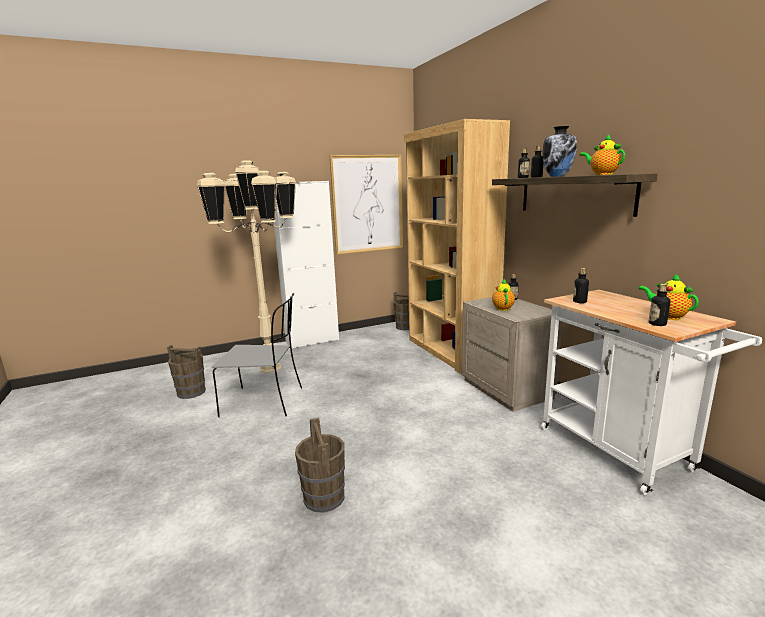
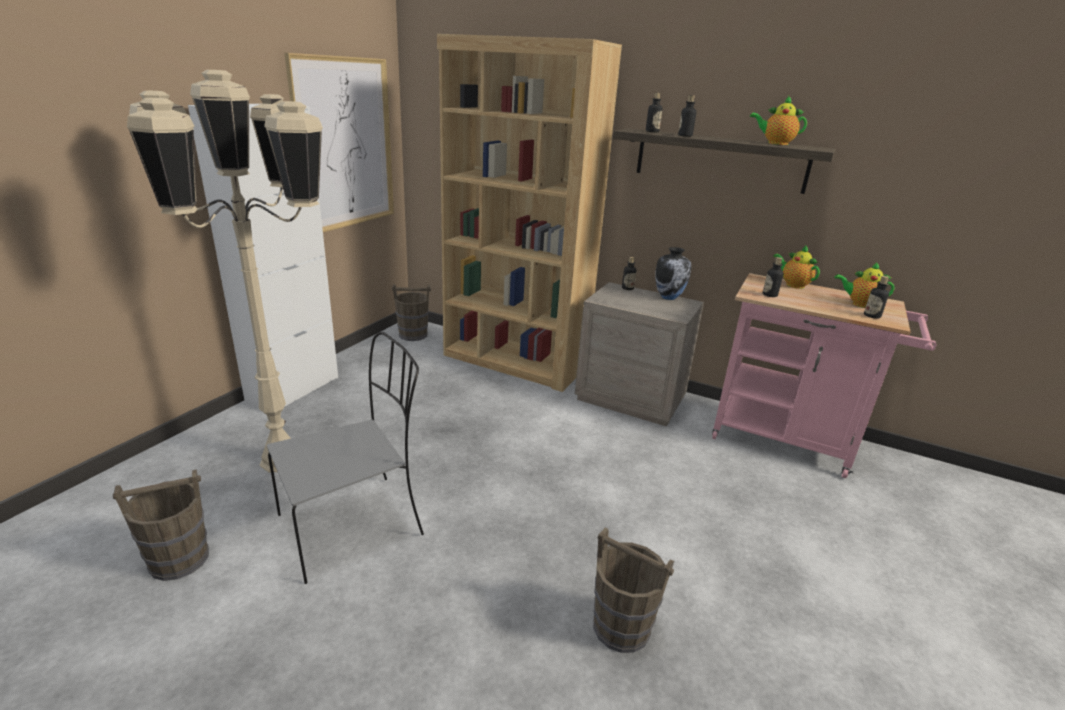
camera: 40 degrees left, 10 degrees up
teapot [492,279,515,311] -> teapot moved to [774,245,820,289]
white cart [541,290,762,495] -> pink cart [712,273,936,478]
vase [543,126,577,177] -> vase moved to [655,247,691,300]

